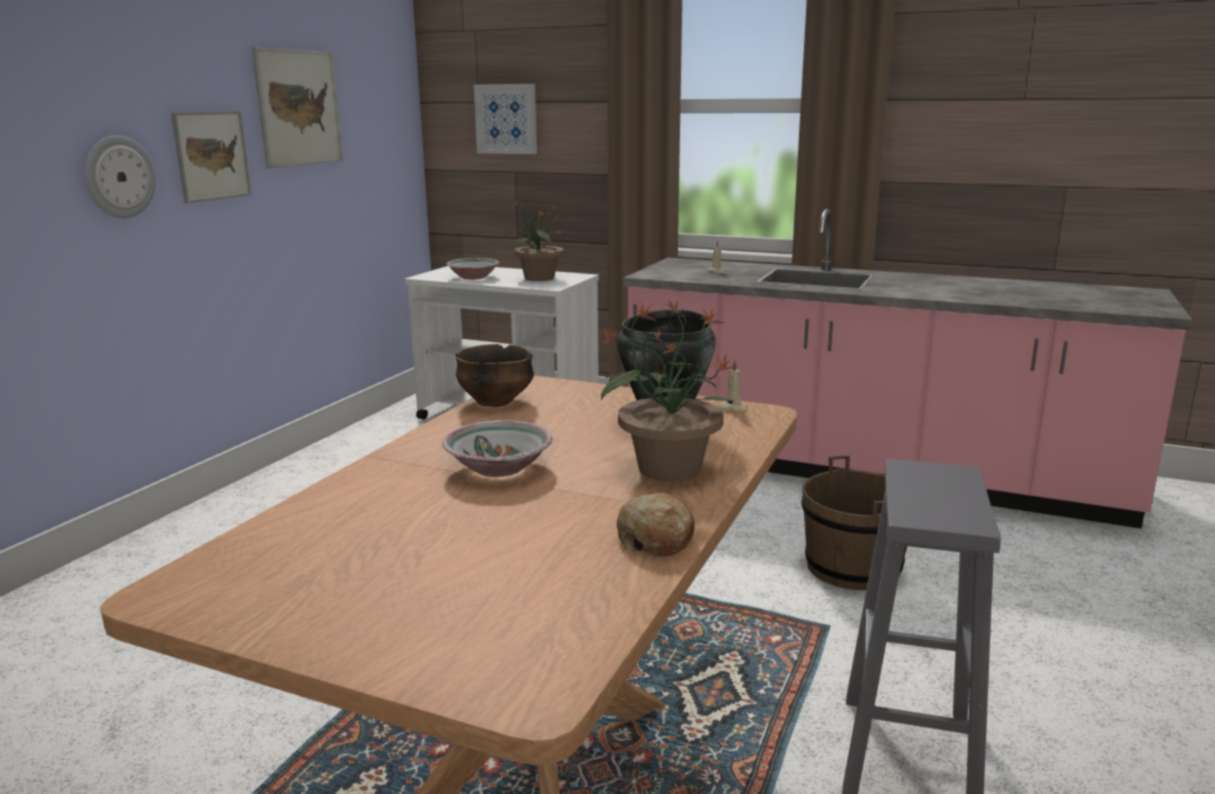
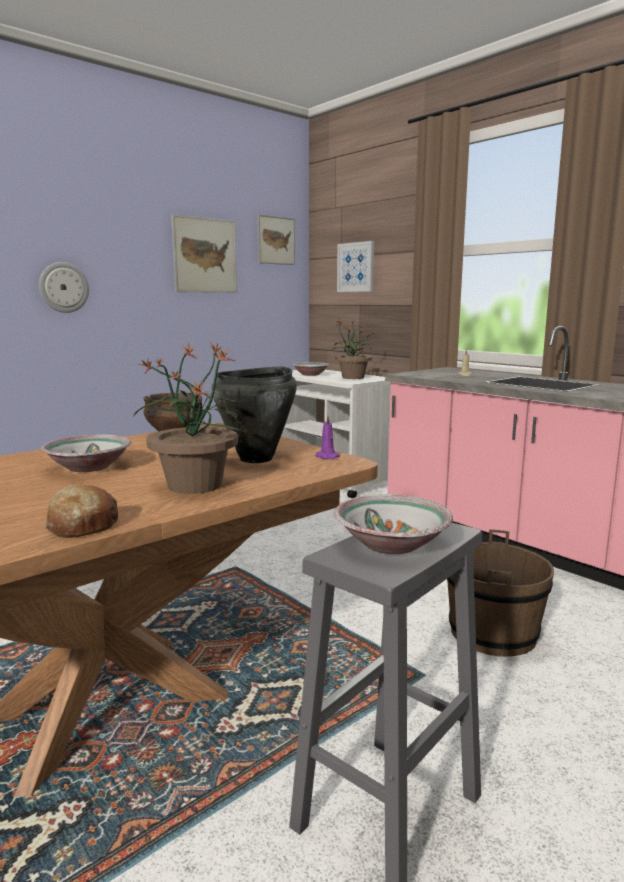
camera: 25 degrees right, 5 degrees down
picture [171,111,251,203] -> picture moved to [257,214,295,265]
beige candle [716,359,747,412] -> purple candle [315,414,340,459]
none -> bowl [334,494,453,554]

